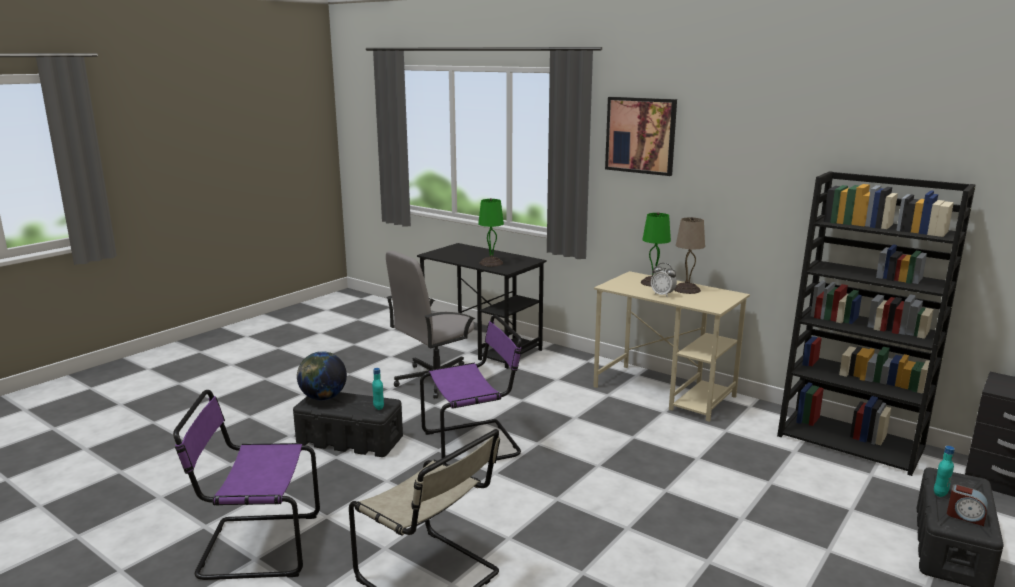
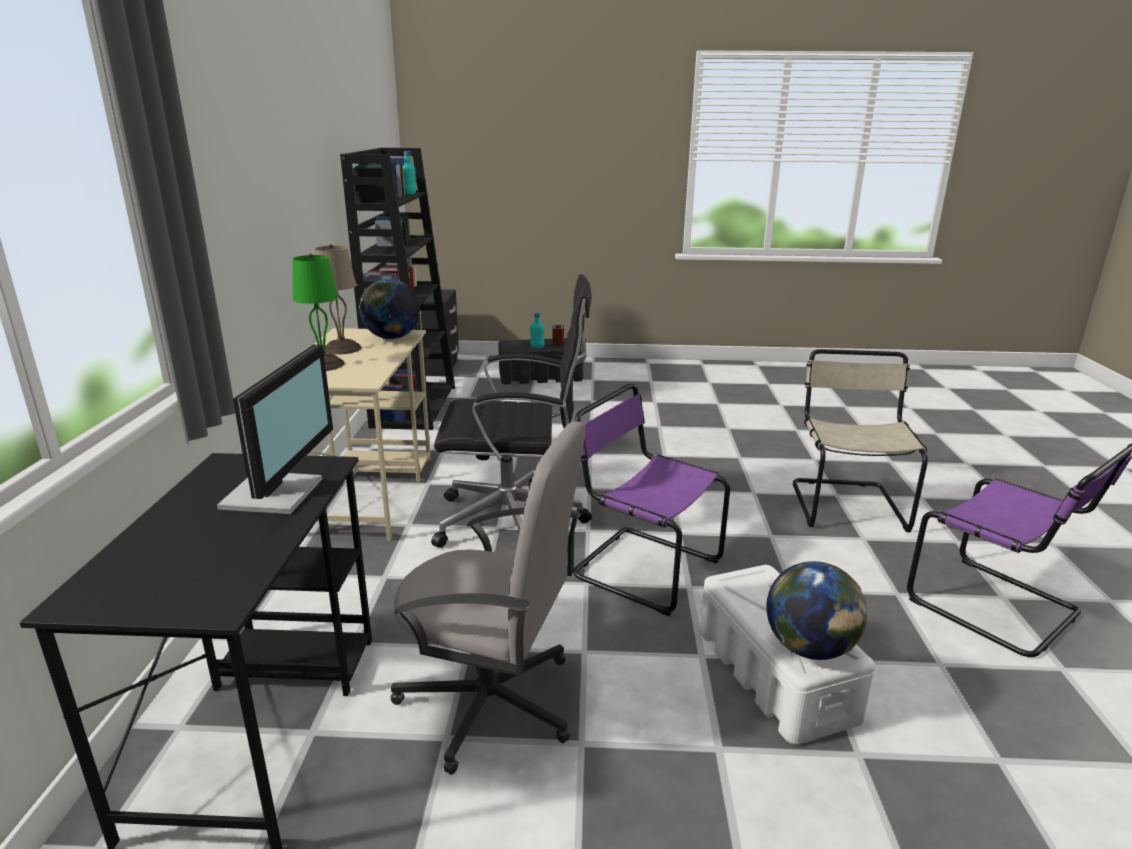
camera: 125 degrees left, 5 degrees up
black storage box [293,392,403,457] -> white storage box [700,565,875,745]
turquoise bottle [372,368,384,410] -> turquoise bottle moved to [403,151,417,195]
green table lamp [478,198,504,267] -> monitor [217,345,333,514]
picture [605,97,677,176] -> none
alarm clock [651,263,677,297] -> none
none -> globe [359,279,420,340]
none -> black office chair [431,274,592,548]

